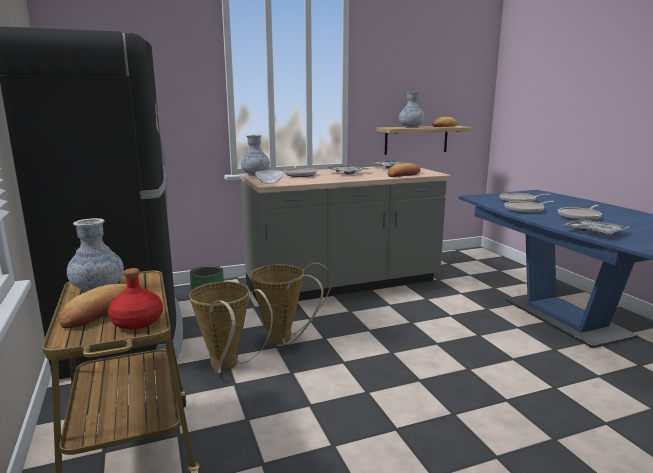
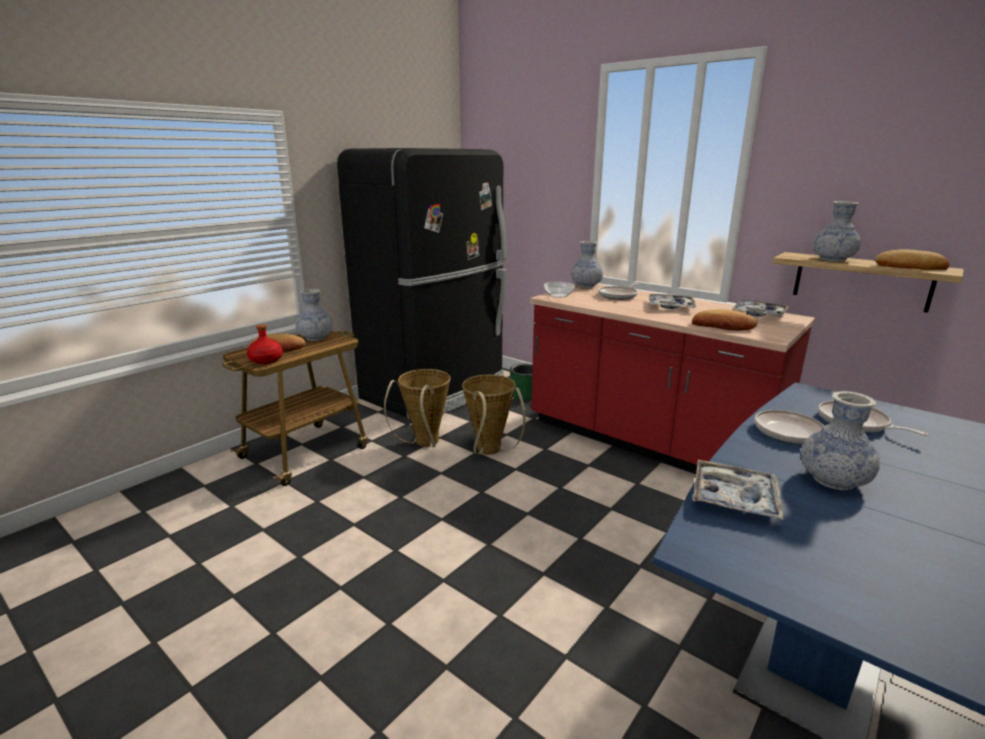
camera: 60 degrees right, 5 degrees up
grey counter [240,166,451,302] -> red counter [530,283,815,474]
frying pan [558,205,602,221] -> vase [801,391,880,490]

